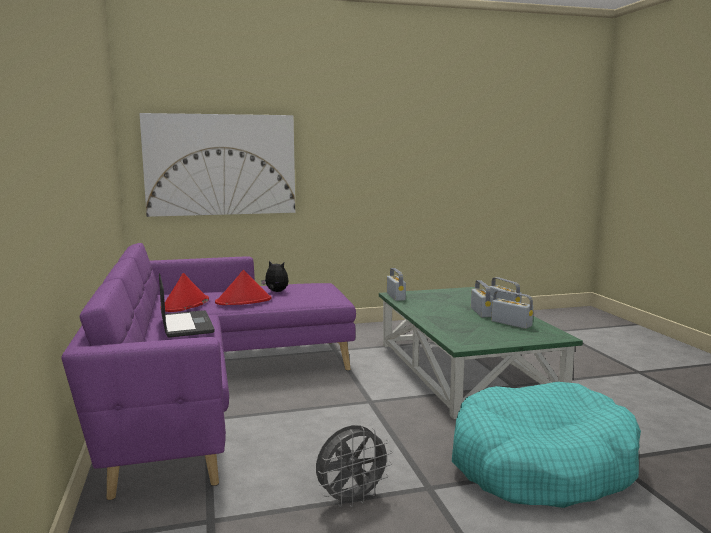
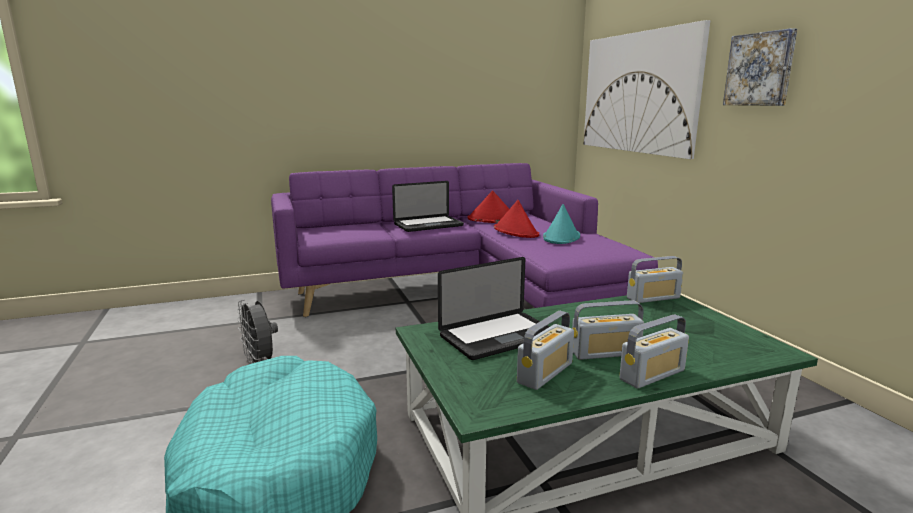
camera: 85 degrees right, 5 degrees up
plush toy [261,261,289,292] -> turquoise hat [543,204,580,244]
none -> laptop [438,257,549,360]
none -> picture [723,28,797,106]

